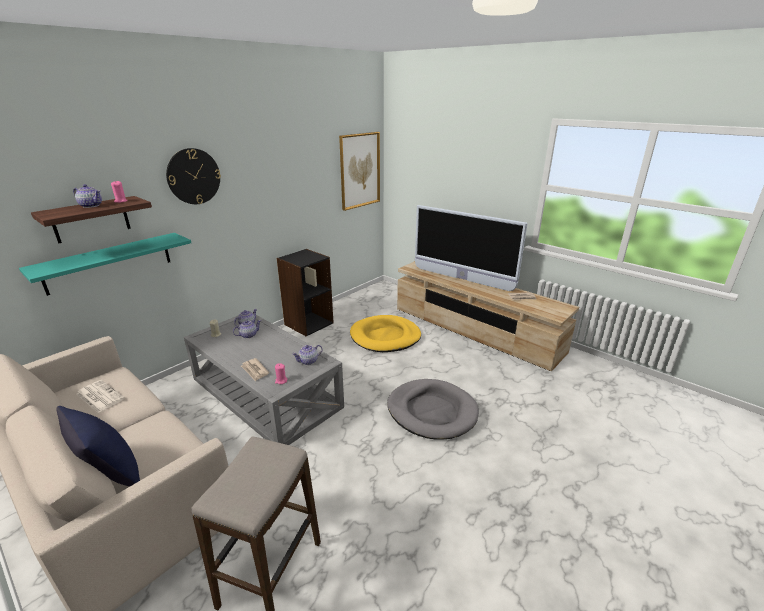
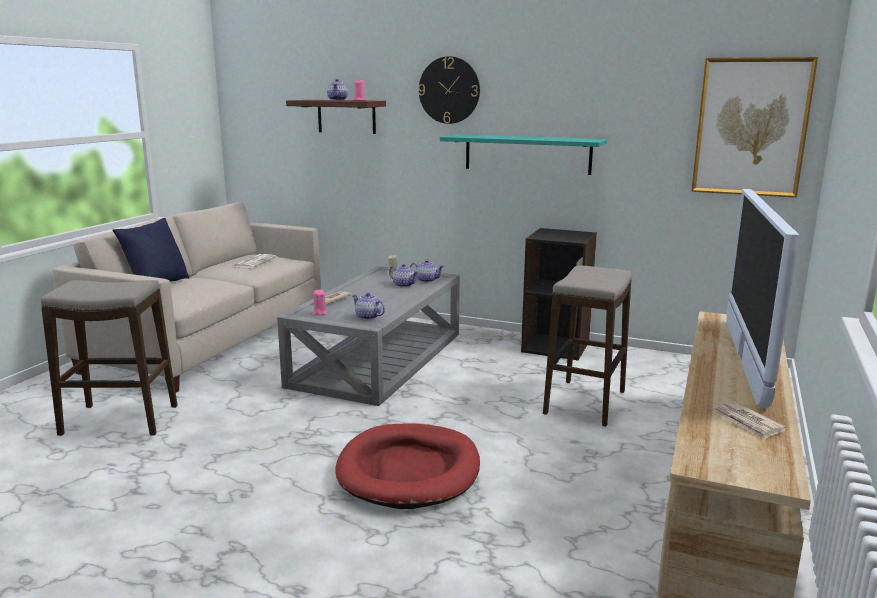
camera: 70 degrees right, 10 degrees down
turquoise shelf [19,233,191,296] -> turquoise shelf moved to [440,134,607,175]
yellow dog bed [350,315,421,352] -> stool [543,265,632,426]
grey dog bed [387,379,479,440] -> red dog bed [335,423,480,509]

